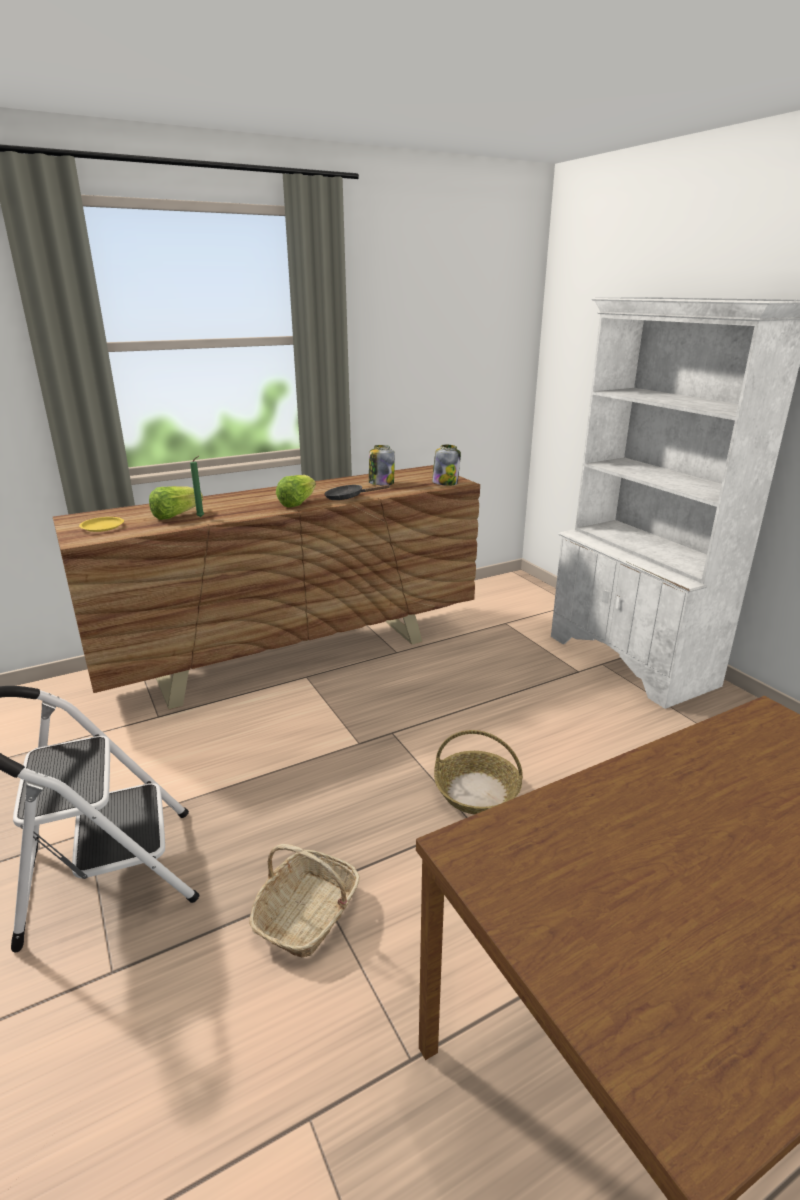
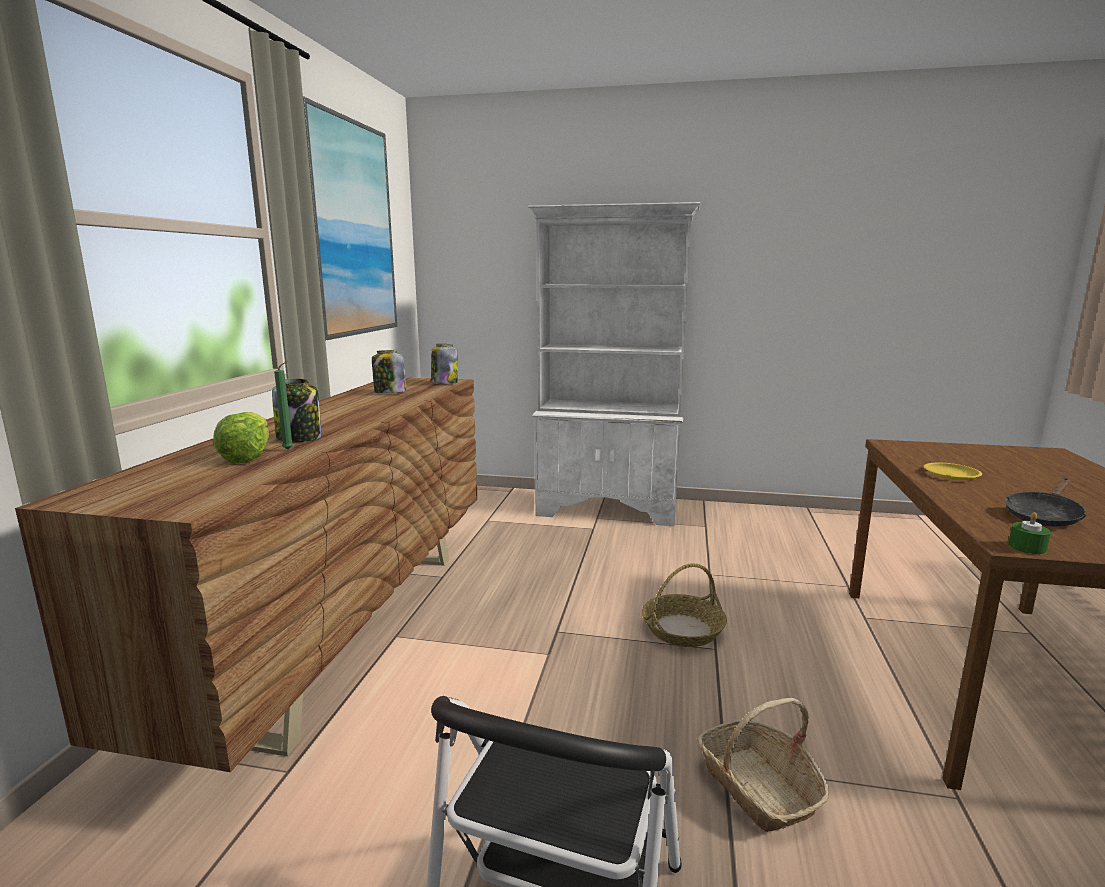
camera: 50 degrees left, 10 degrees down
yellow plate [79,517,124,532] -> yellow plate moved to [924,463,982,480]
lettuce [276,475,316,508] -> none
black frying pan [325,485,389,500] -> black frying pan moved to [1006,478,1086,527]
none -> jar [272,378,321,442]
none -> picture [303,96,397,341]
none -> green candle [1008,512,1051,554]

